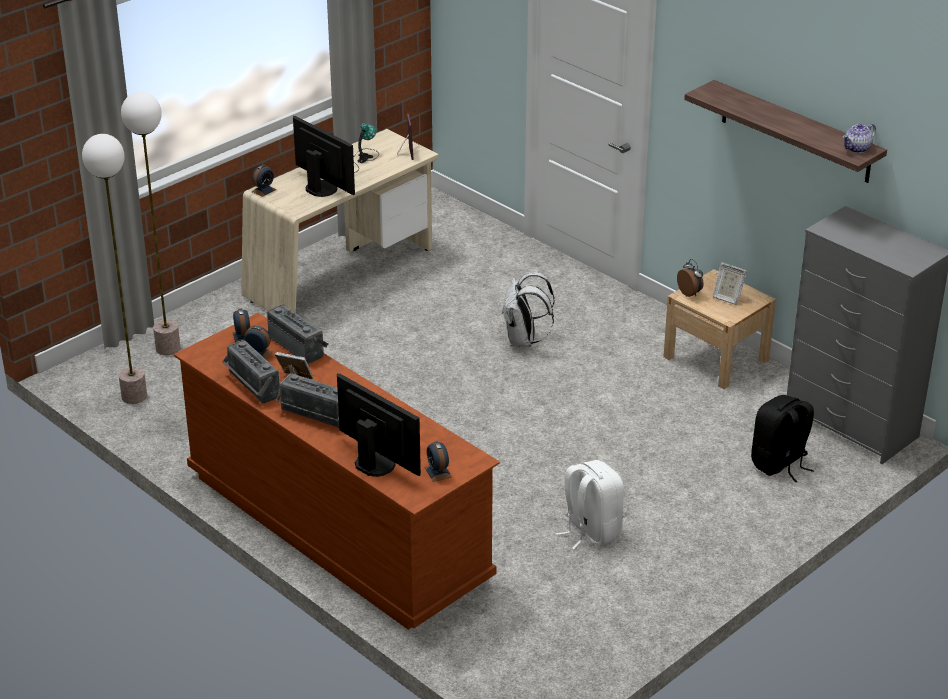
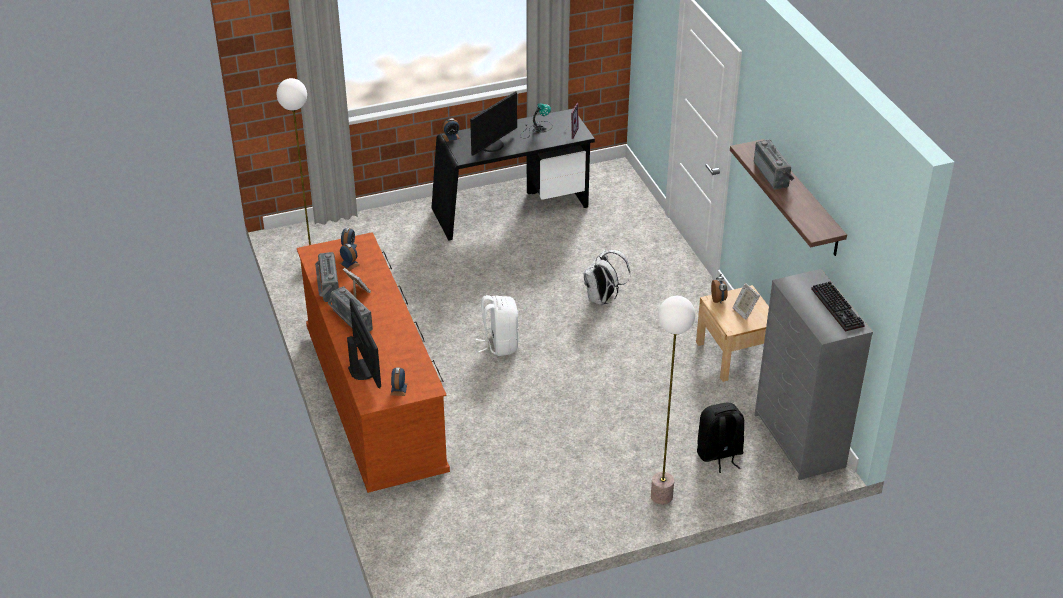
camera: 25 degrees right, 5 degrees up
floor lamp [121,92,180,355] -> floor lamp moved to [651,296,695,505]
beige desk [241,129,439,313] -> black desk [431,109,595,241]
radio [267,304,328,364] -> radio moved to [754,139,794,190]
monitor [293,116,355,197] -> monitor turned 60 degrees clockwise [470,92,517,156]
white backpack [556,460,624,550] -> white backpack moved to [476,295,519,356]
teapot [843,124,876,153] -> none
none -> keyboard [811,281,865,331]

